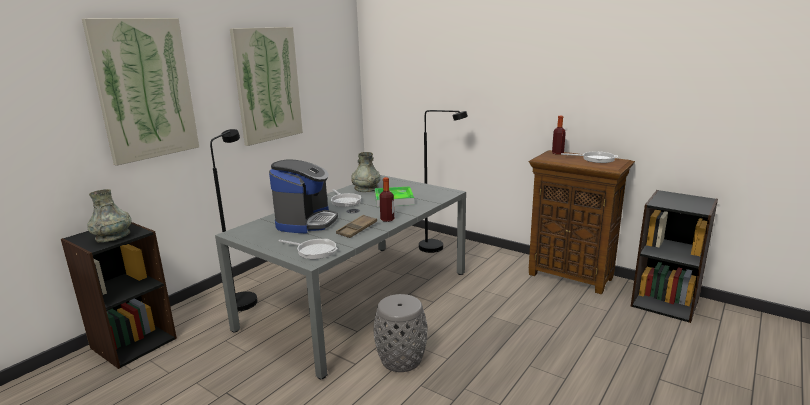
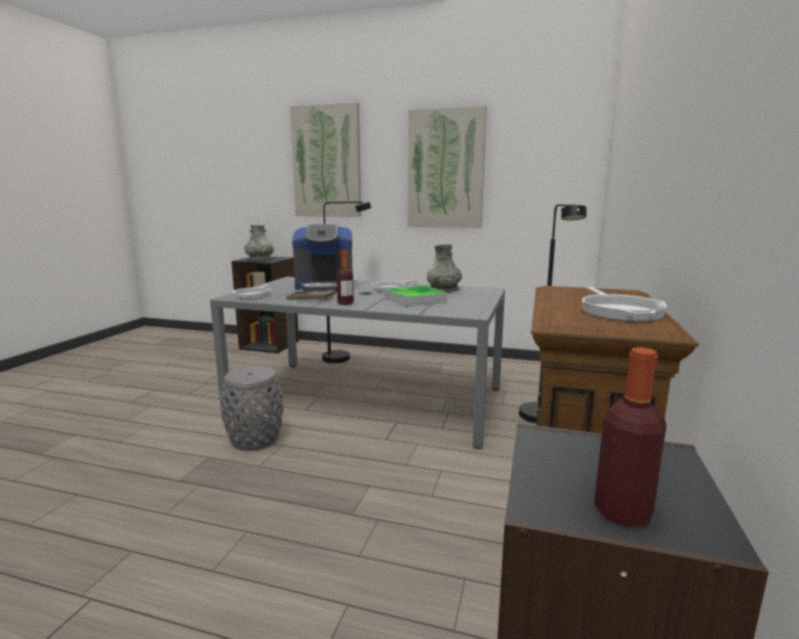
camera: 70 degrees right, 5 degrees down
bottle [552,116,566,155] -> bottle moved to [594,347,667,527]

